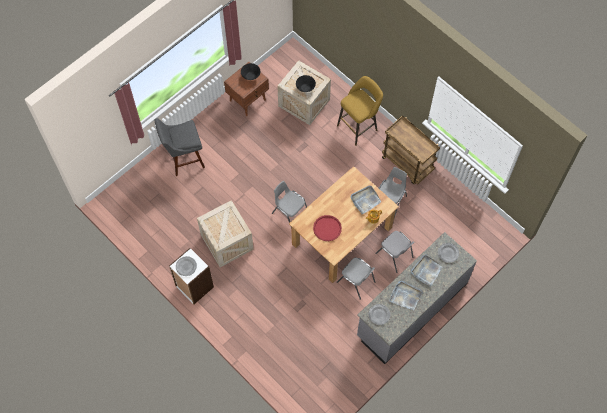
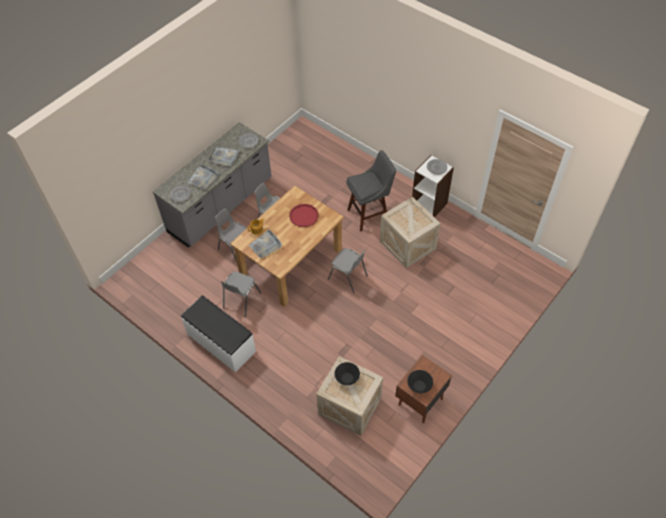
camera: 175 degrees right, 10 degrees down
grey stool [155,118,205,176] -> grey stool moved to [346,150,396,231]
yellow stool [337,76,383,146] -> none
brown cart [382,115,440,184] -> white bench [181,296,256,372]

